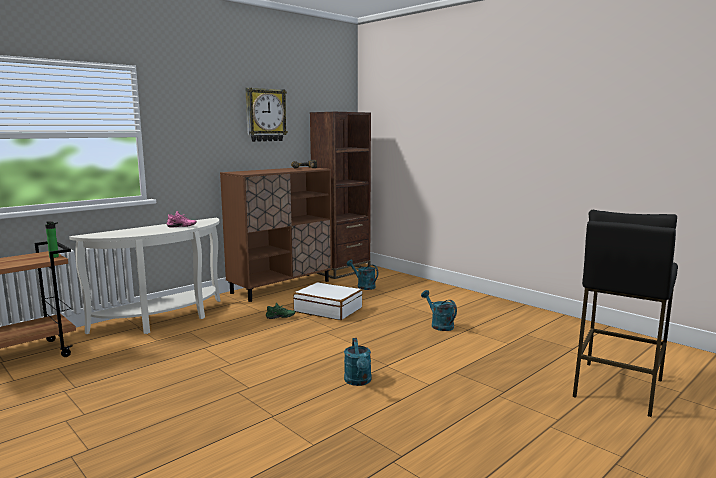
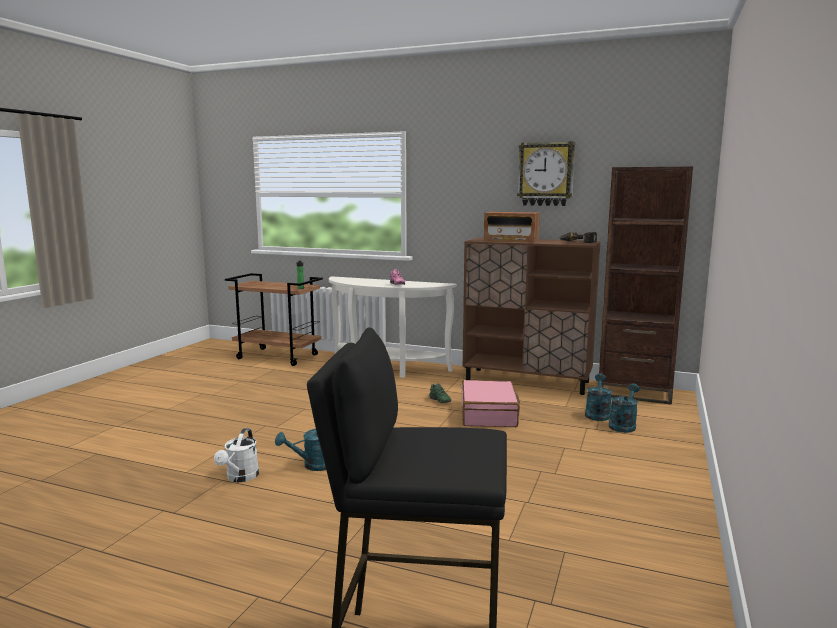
camera: 65 degrees right, 0 degrees up
white suitcase [293,282,363,320] -> pink suitcase [461,380,520,427]
turquoise watering can [421,290,457,331] -> turquoise watering can moved to [609,383,640,433]
none -> white watering can [214,428,259,482]
none -> radio [484,212,540,243]

